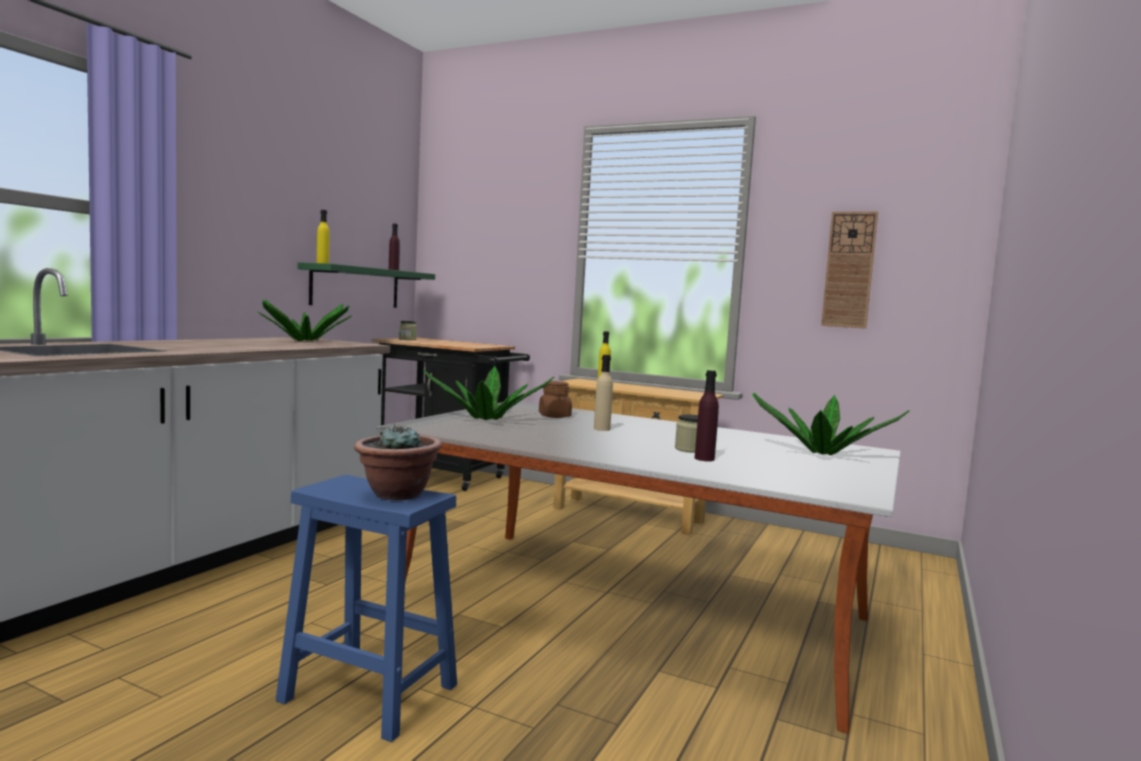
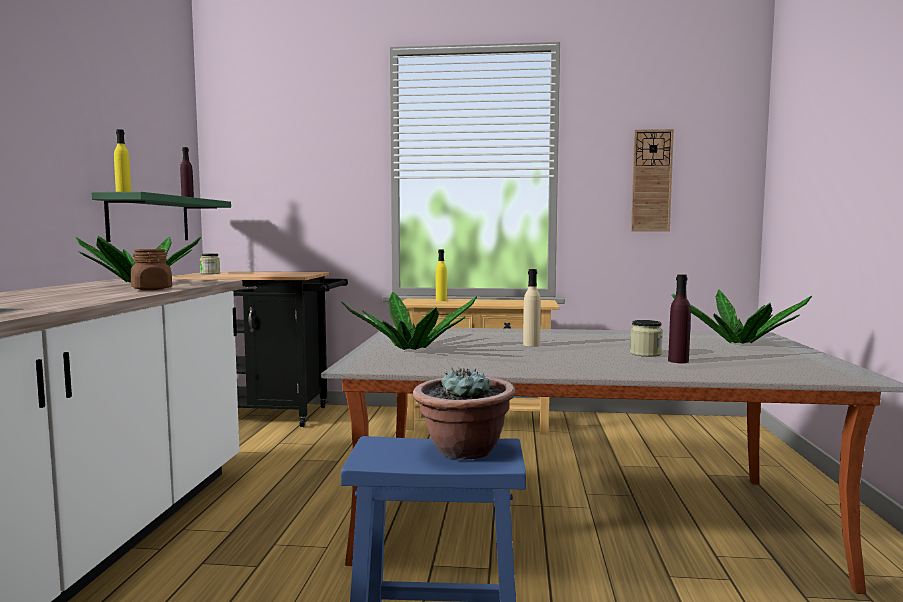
camera: 20 degrees left, 0 degrees up
brown jar [539,381,572,418] -> brown jar moved to [131,249,172,290]

